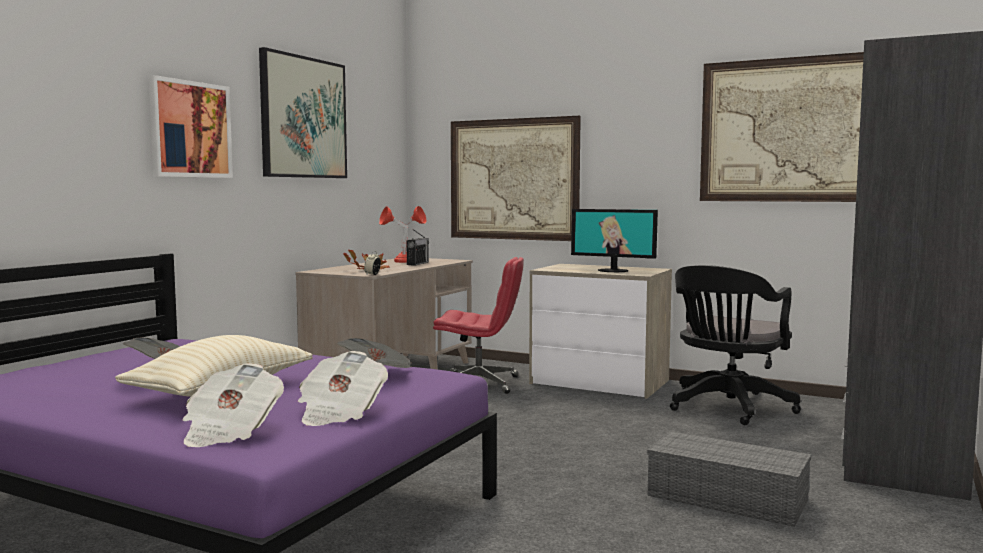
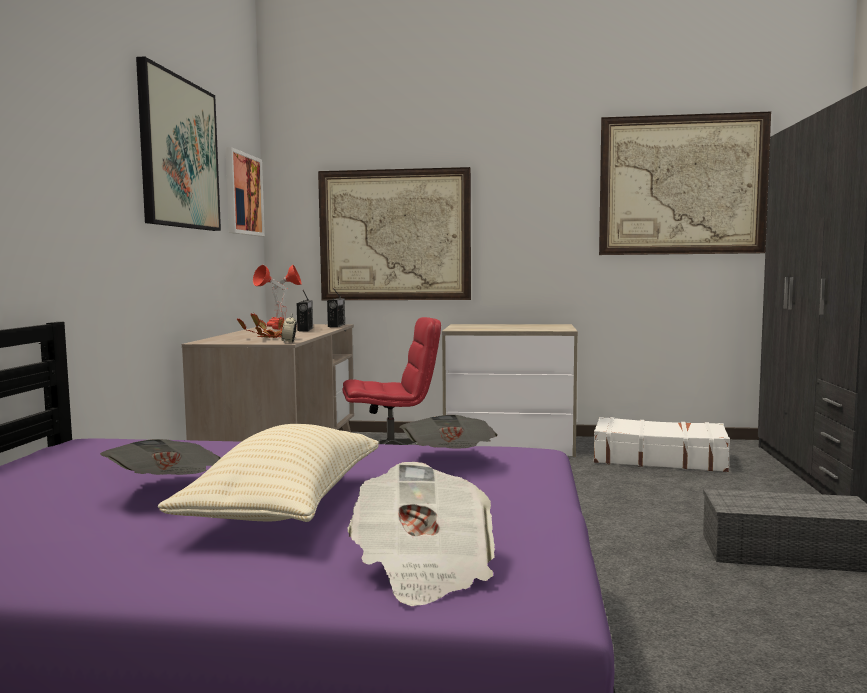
camera: 20 degrees left, 0 degrees up
picture [148,75,233,178] -> picture moved to [225,147,265,236]
newspaper [298,351,388,426] -> none
monitor [571,209,658,272] -> none
black office chair [670,265,801,425] -> white suitcase [594,417,730,472]
none -> radio [327,288,345,327]

